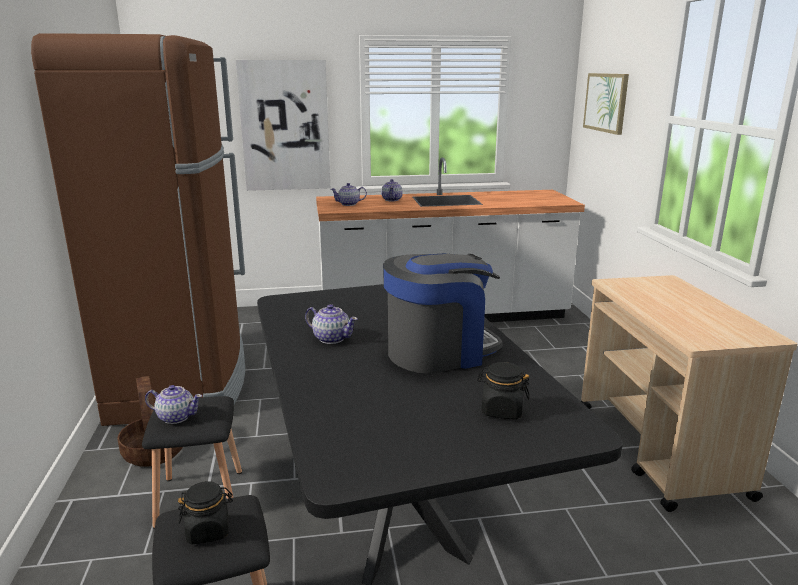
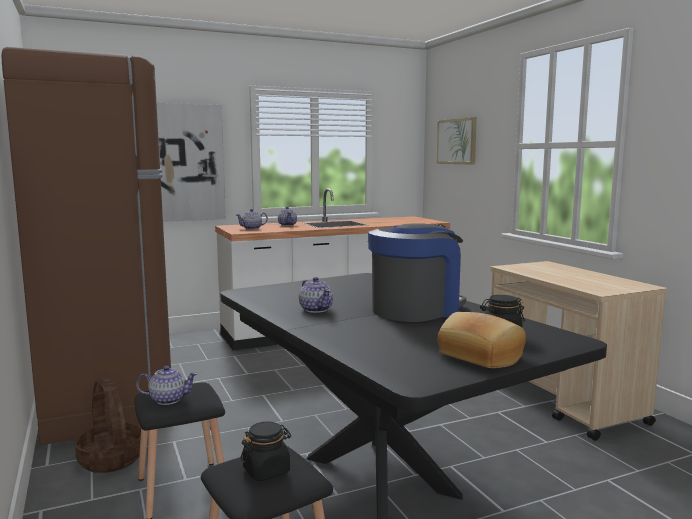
camera: 15 degrees left, 10 degrees down
teapot [305,304,358,344] -> teapot turned 45 degrees clockwise [299,277,333,313]
none -> bread [438,312,526,368]

